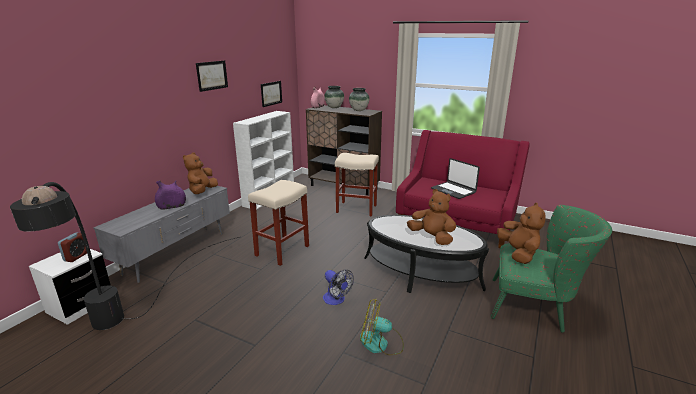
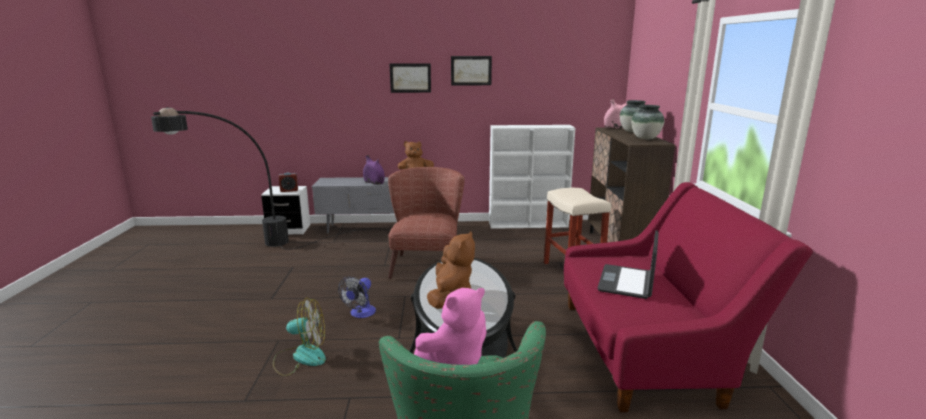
camera: 60 degrees right, 5 degrees down
beige stool [248,180,309,266] -> brown armchair [388,167,465,279]
picture [261,81,282,107] -> picture moved to [390,63,431,93]
fan [360,299,404,355] -> fan turned 105 degrees clockwise [273,298,326,376]
brown plush toy [497,203,546,264] -> pink plush toy [414,288,487,365]

